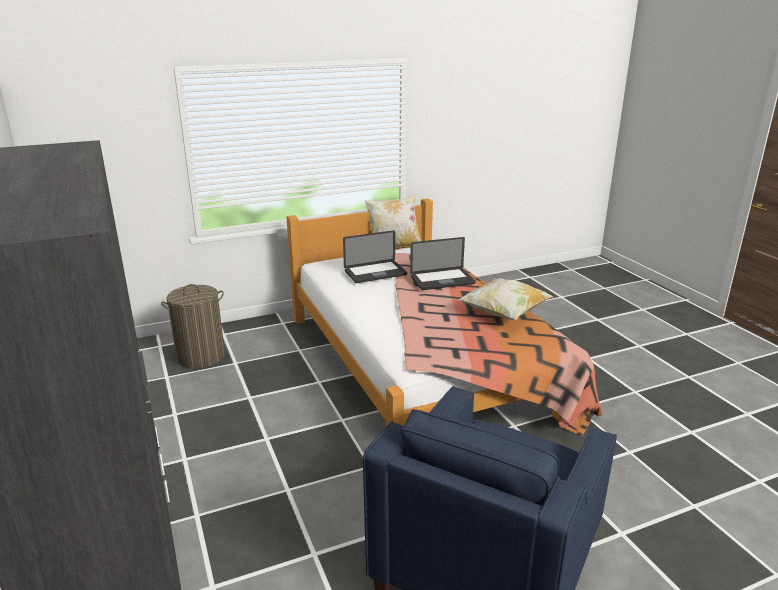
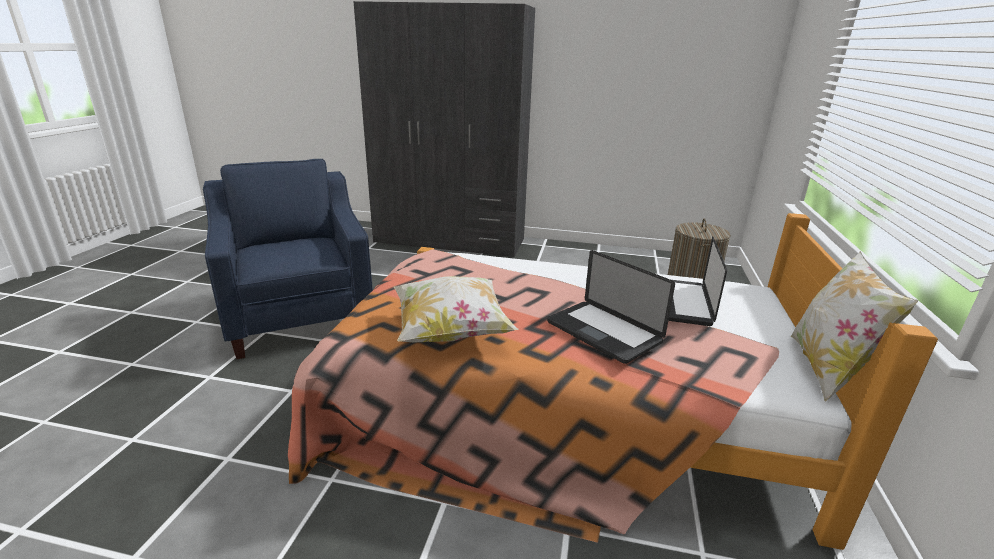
camera: 125 degrees right, 0 degrees up
laptop [410,237,476,290] -> laptop turned 60 degrees counterclockwise [547,250,675,364]

